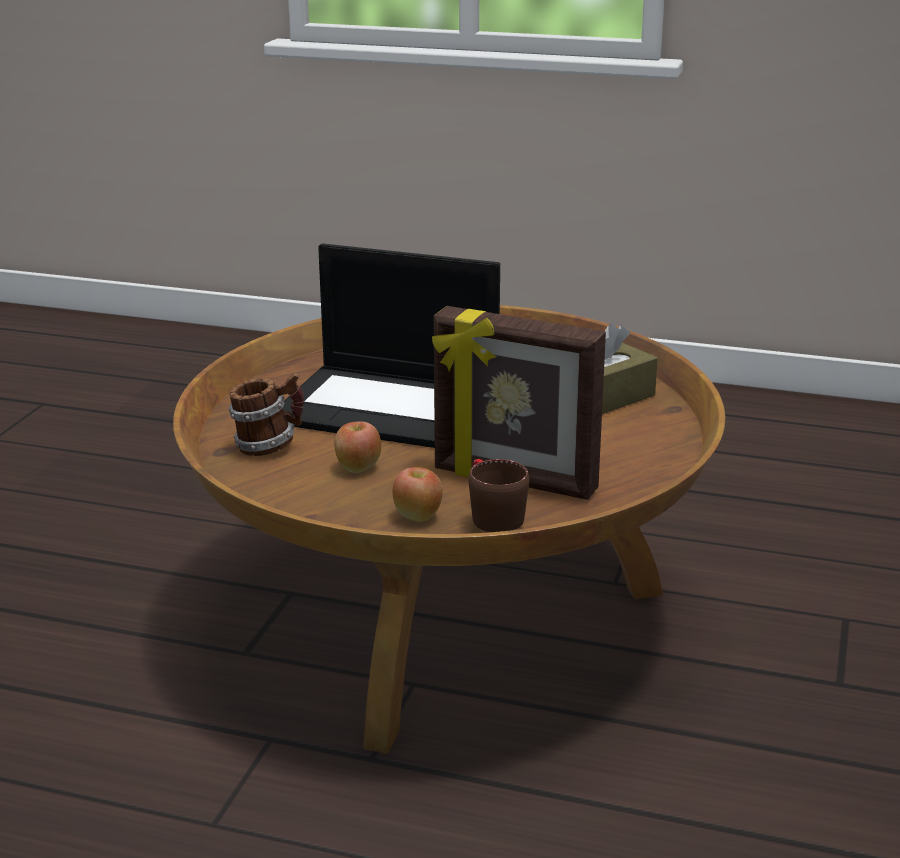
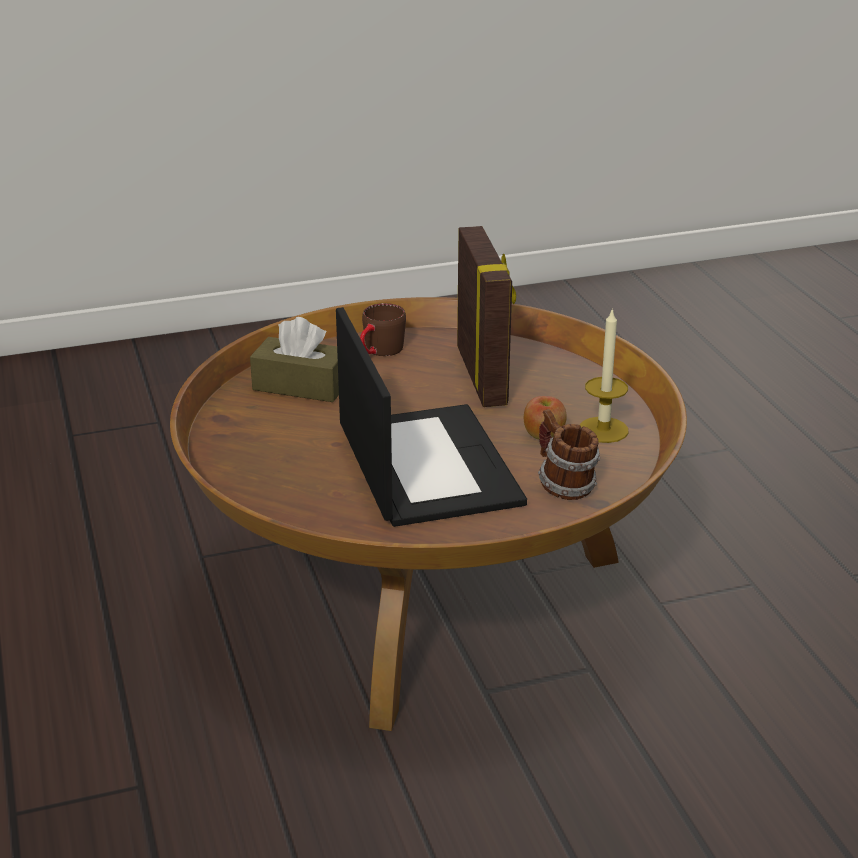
camera: 125 degrees left, 5 degrees up
apple [392,467,443,522] -> none
brown mug [468,459,529,532] -> brown mug moved to [360,303,406,356]
none -> candle [580,308,628,443]

